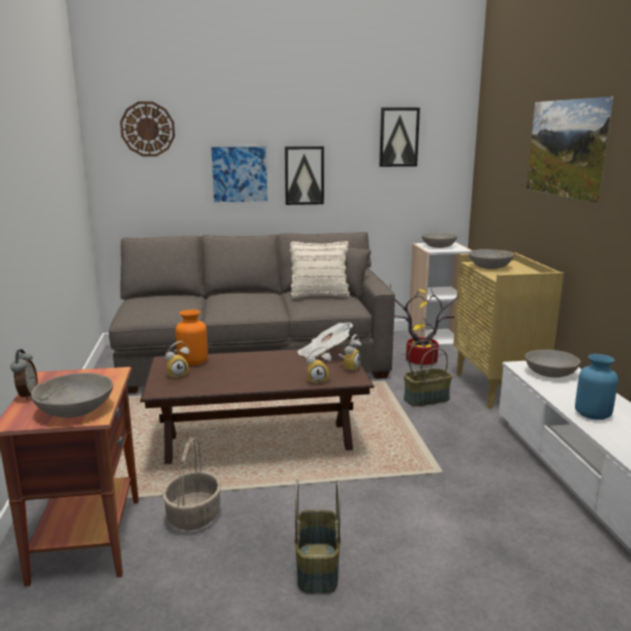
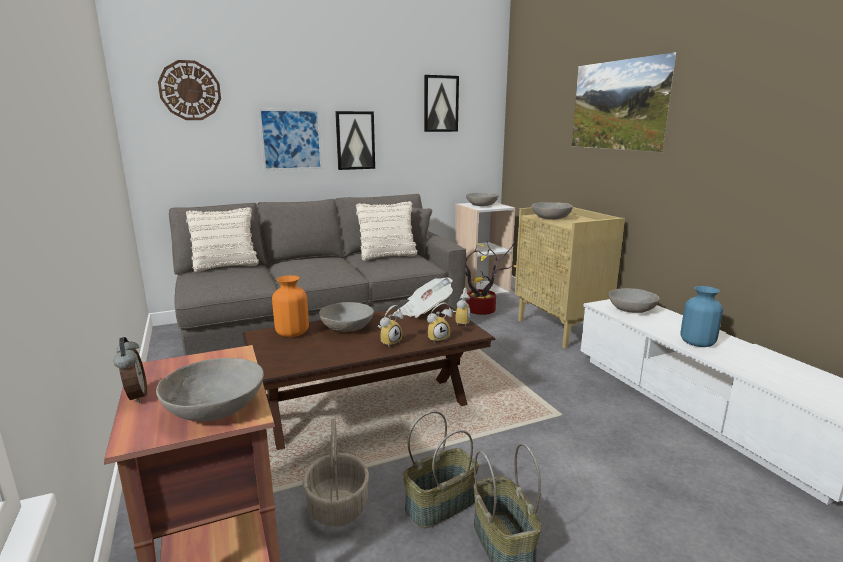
camera: 15 degrees left, 0 degrees up
alarm clock [165,341,190,379] -> alarm clock moved to [377,305,403,346]
basket [404,340,452,407] -> basket moved to [403,411,479,528]
none -> beige pillow [186,207,259,272]
none -> grey bowl [319,302,374,332]

